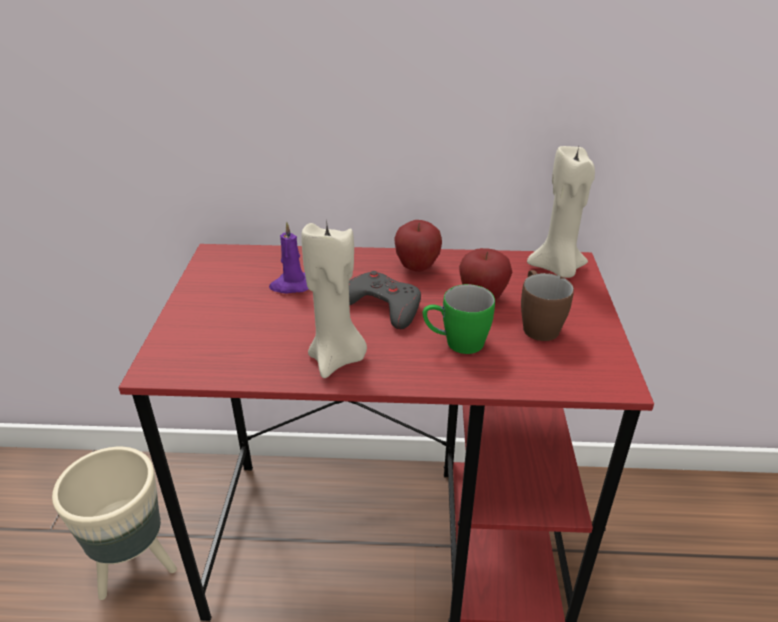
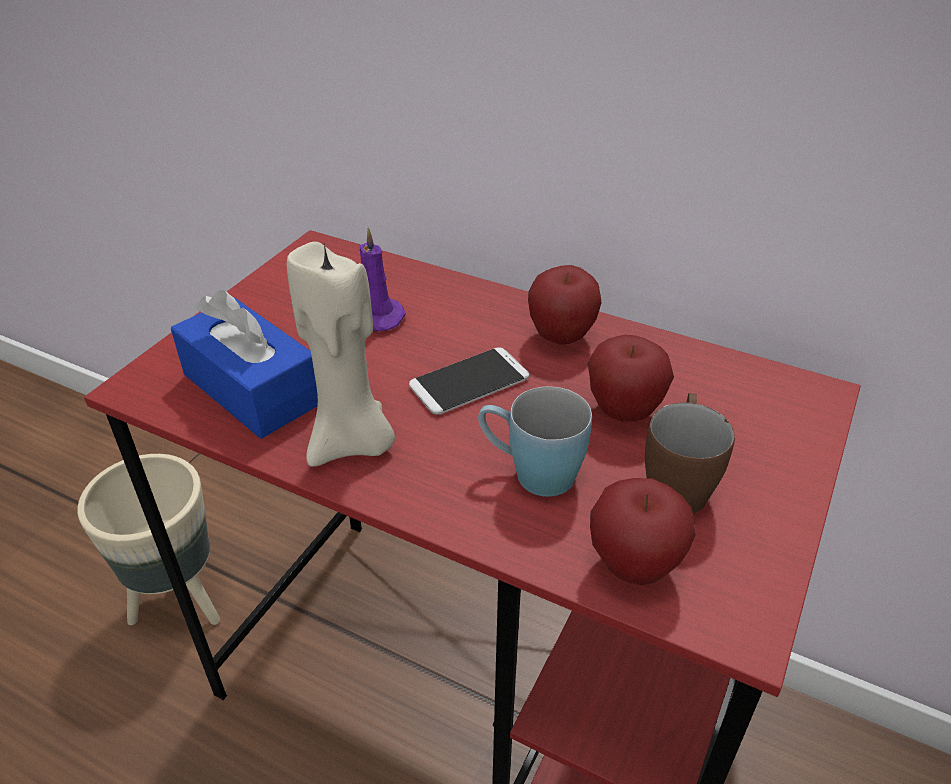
camera: 25 degrees right, 5 degrees up
grey game controller [349,271,421,329] -> phone [409,347,529,415]
green mug [423,284,495,354] -> blue mug [478,386,592,497]
beige candle [527,146,595,278] -> none
none -> blue tissue box [171,290,318,439]
none -> apple [590,478,695,585]

